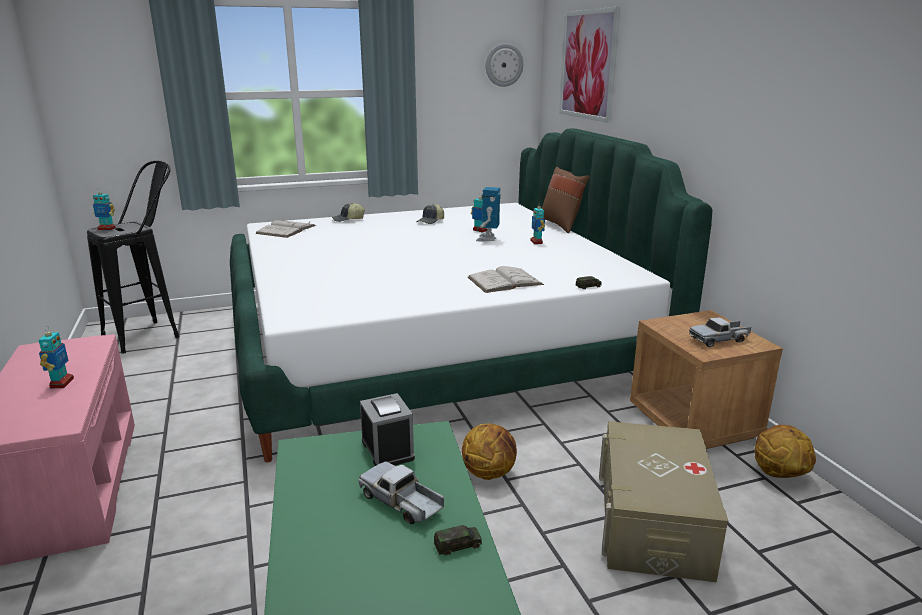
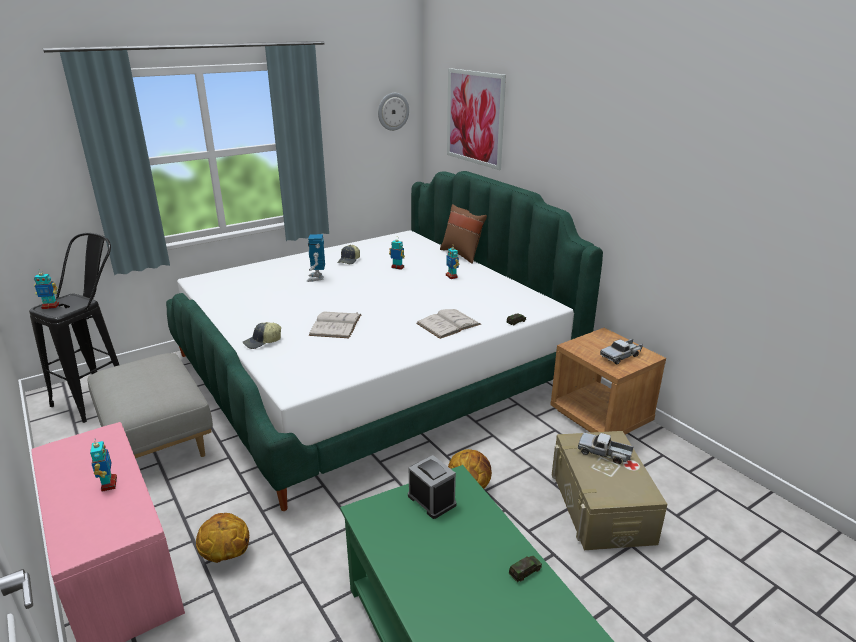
camera: 15 degrees left, 5 degrees up
white book [255,220,316,238] -> white book moved to [309,312,362,338]
cap [332,203,365,222] -> cap moved to [243,322,281,349]
toy truck [358,461,444,524] -> toy truck moved to [578,433,633,464]
toy robot [476,187,501,242] -> toy robot moved to [307,234,325,282]
basketball [755,425,816,478] -> basketball moved to [196,513,249,563]
none -> grey ottoman [88,353,213,458]

